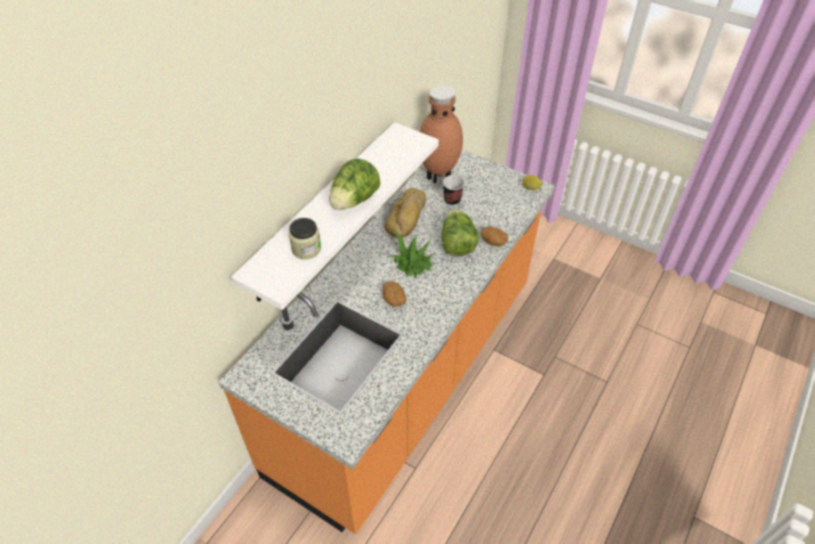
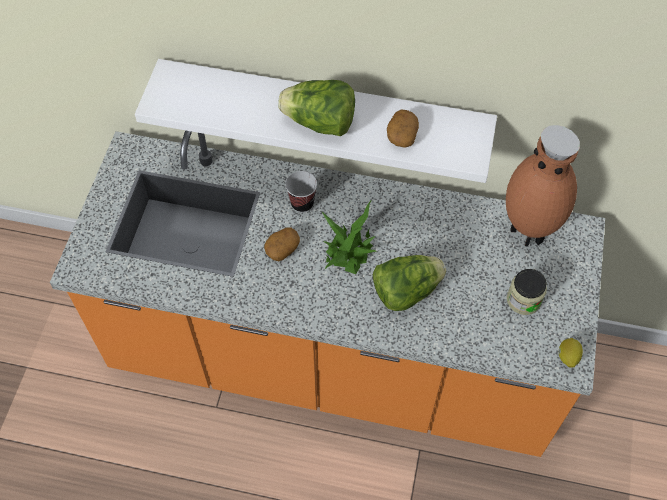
camera: 70 degrees right, 10 degrees up
jar [289,218,321,259] -> jar moved to [507,269,547,315]
bread [385,188,426,238] -> none
cup [443,175,465,206] -> cup moved to [285,171,317,213]
potato [481,226,508,246] -> potato moved to [387,109,419,148]

